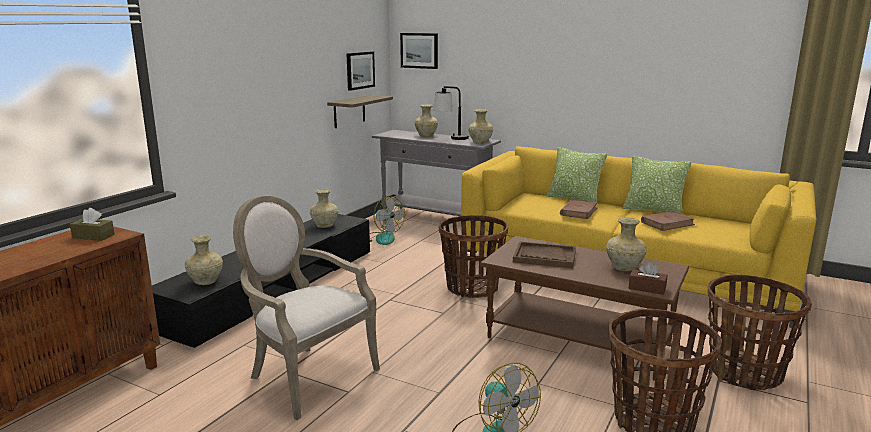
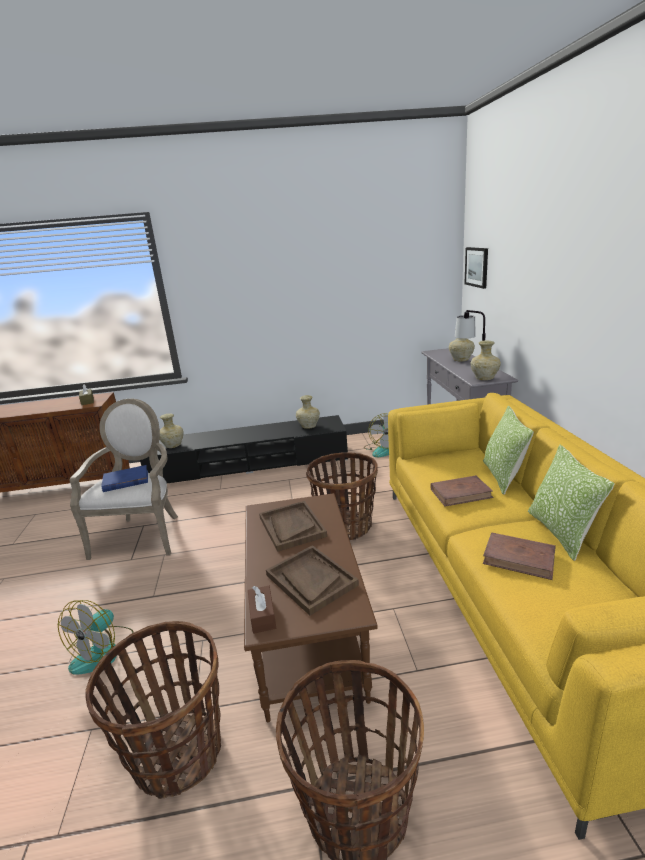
camera: 55 degrees right, 5 degrees up
shelf [327,95,393,128] -> none
picture [346,51,375,91] -> none
beige vase [606,217,647,271] -> brown tray [266,545,359,615]
none -> blue book [101,465,148,492]

